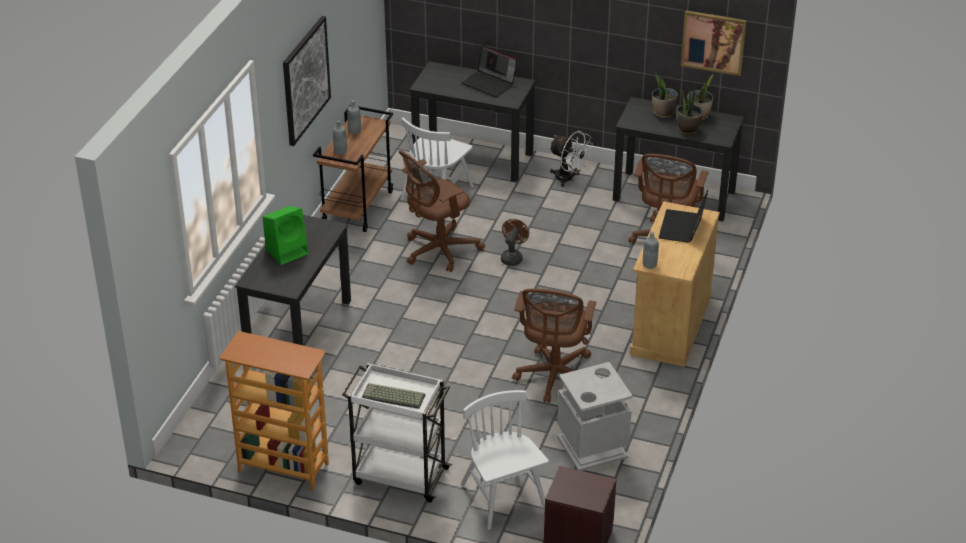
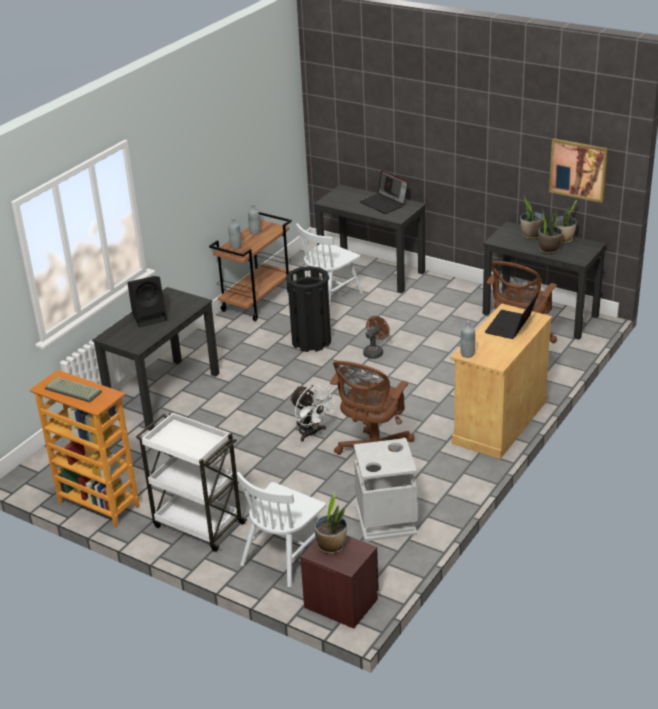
camera: 15 degrees right, 5 degrees down
green speaker [263,206,309,265] -> black speaker [127,276,167,327]
picture [283,16,331,146] -> none
keyboard [362,383,425,409] -> keyboard moved to [45,377,102,402]
brown office chair [398,151,485,272] -> black trash can [286,266,331,352]
white chair [461,390,549,530] -> white chair turned 135 degrees counterclockwise [237,472,326,588]
white fan [549,131,593,187] -> white fan moved to [290,384,336,441]
none -> potted plant [315,491,347,554]

